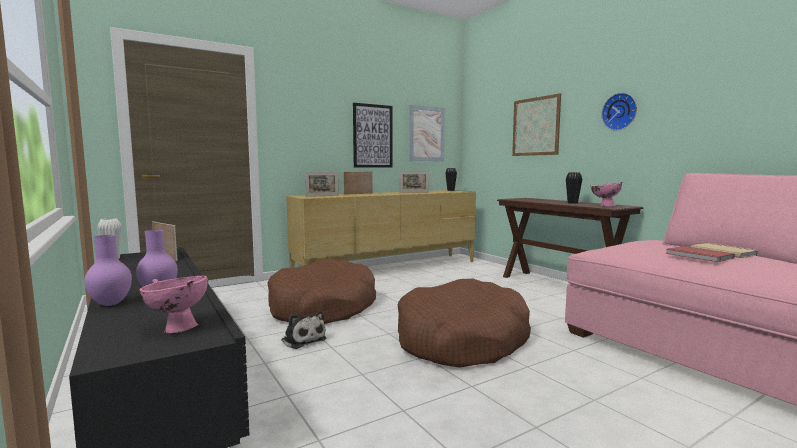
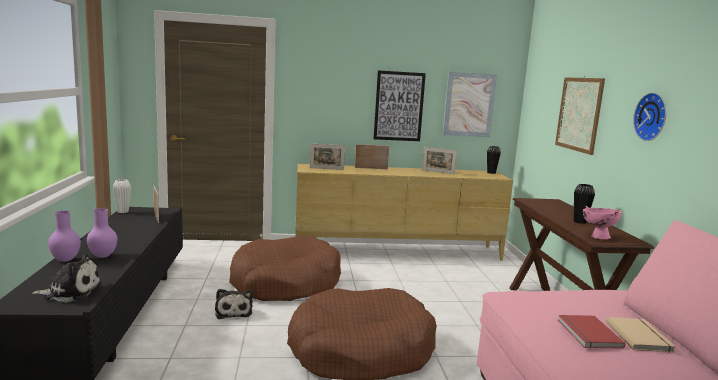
camera: 25 degrees right, 5 degrees up
pink bowl [139,276,208,333] -> plush toy [32,254,102,303]

